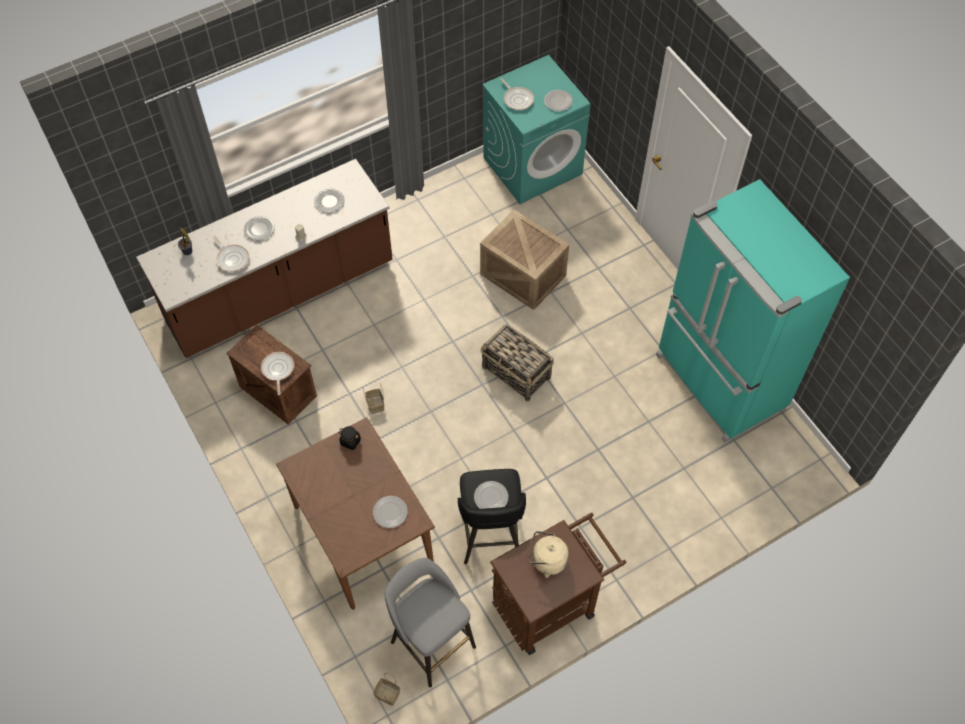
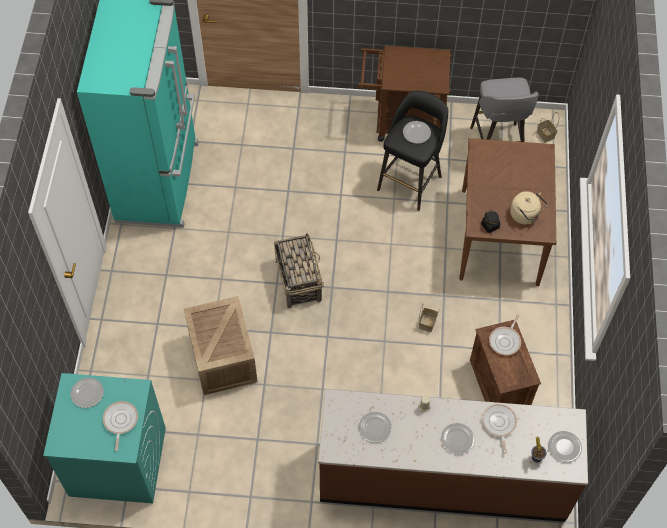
camera: 145 degrees left, 0 degrees up
plate [373,496,408,528] -> plate moved to [548,431,582,463]
beige kettle [529,531,569,578] -> beige kettle moved to [510,191,548,225]

